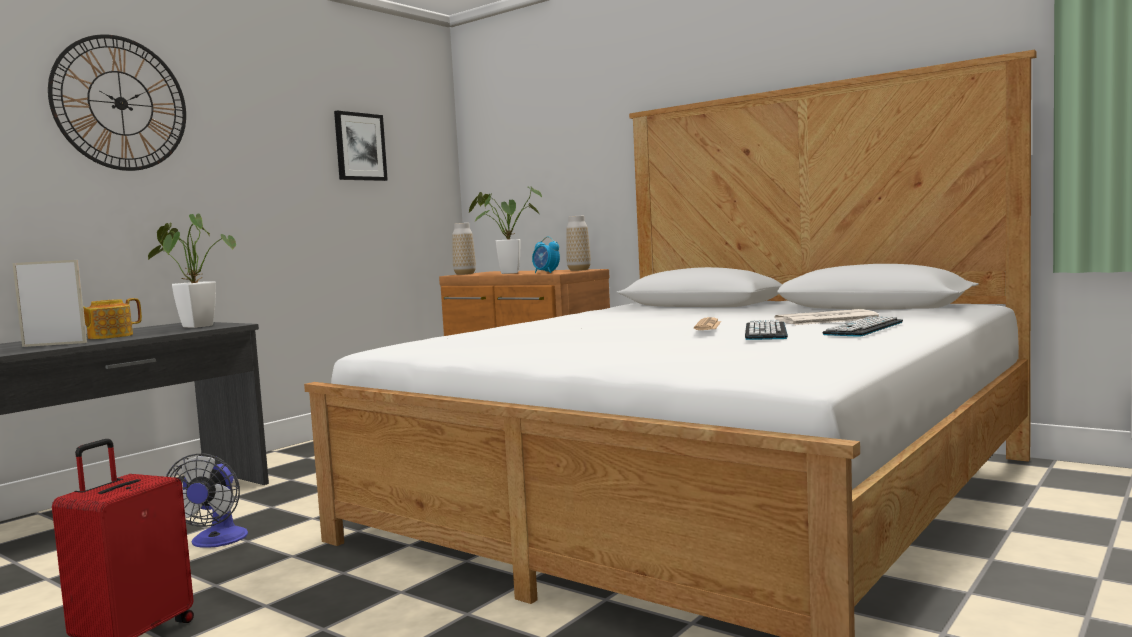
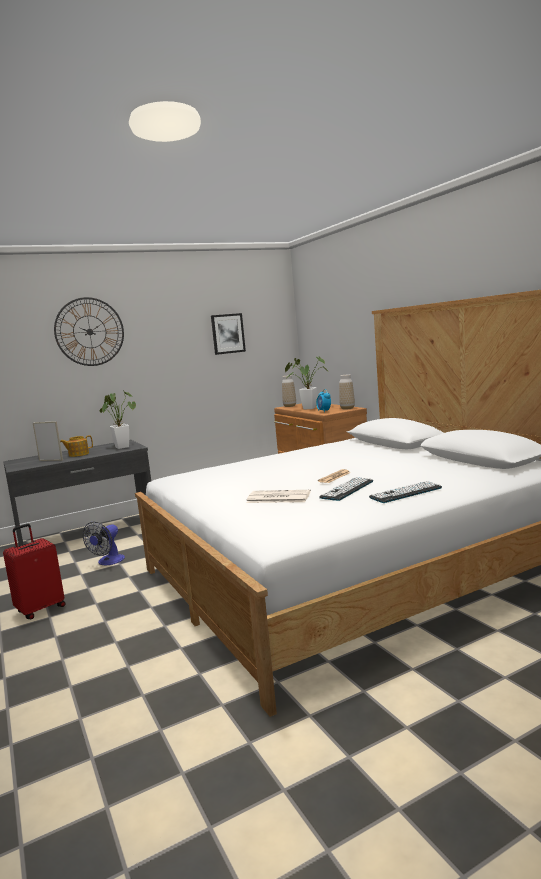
camera: 25 degrees right, 5 degrees up
newspaper [775,309,879,325] -> newspaper moved to [246,490,311,503]

